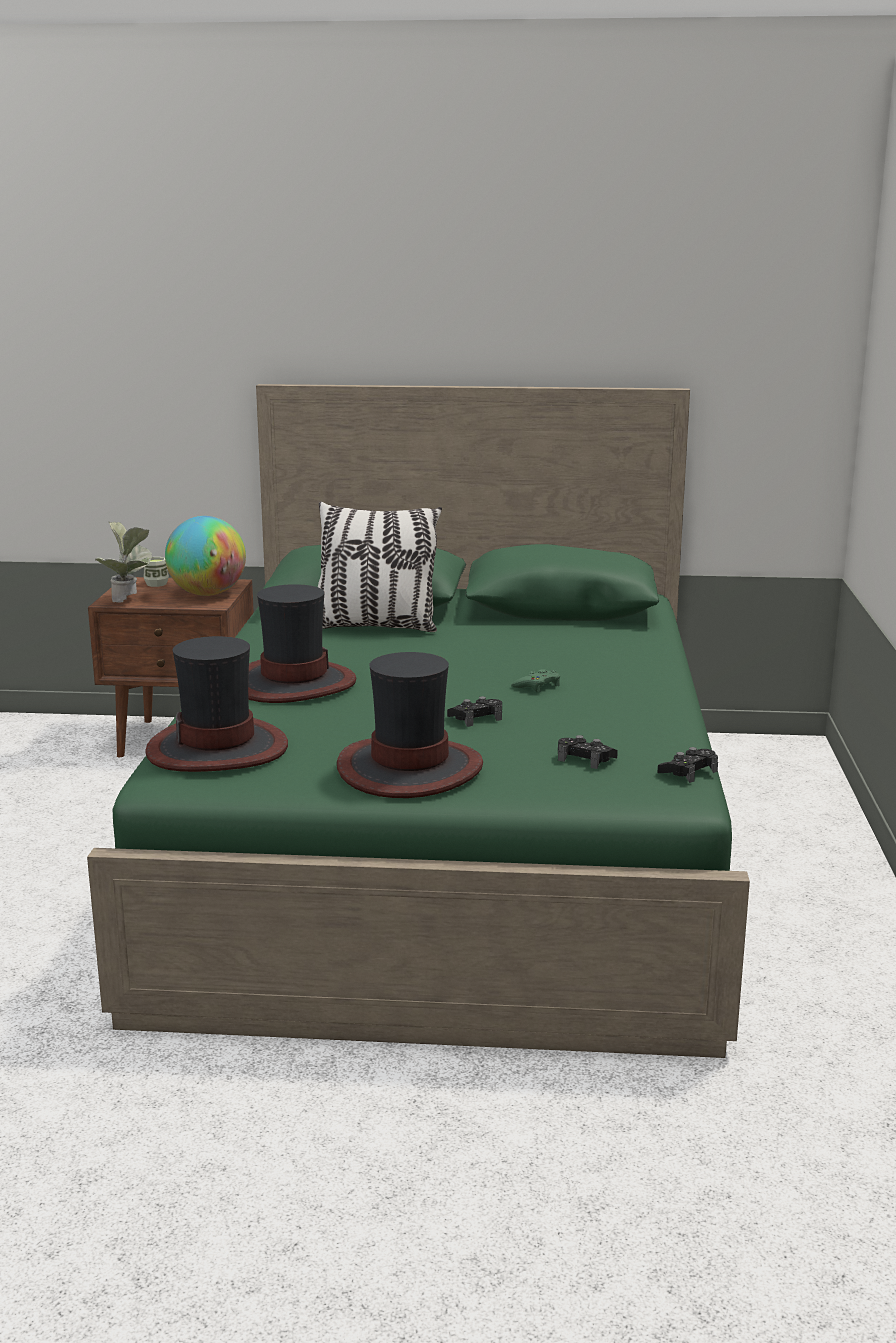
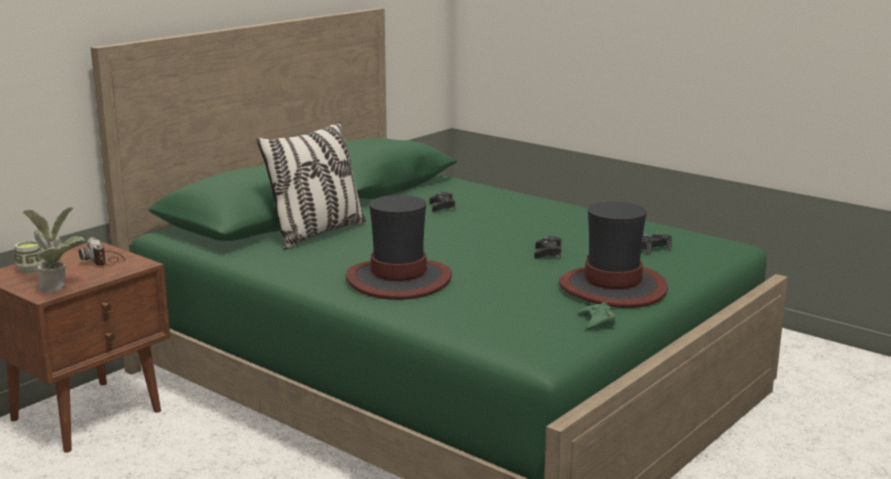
camera: 55 degrees left, 0 degrees up
hat [145,636,288,772] -> none
globe [165,516,246,596] -> camera [79,237,126,266]
green game controller [511,669,560,692] -> green game controller moved to [577,302,616,330]
black game controller [658,747,718,783] -> black game controller moved to [430,192,455,212]

